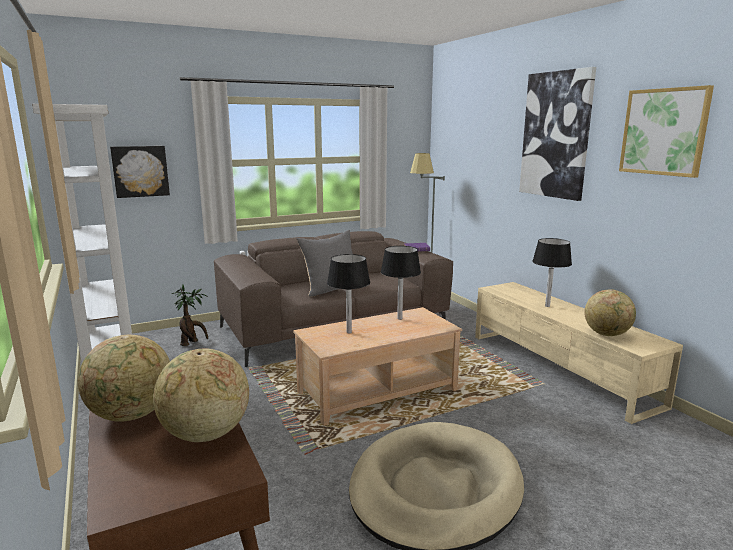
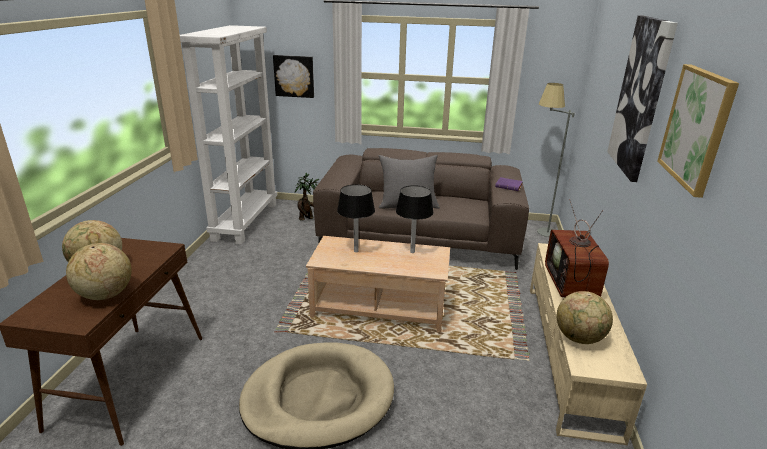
camera: 35 degrees right, 10 degrees up
black table lamp [532,238,572,307] -> television [545,199,609,297]

